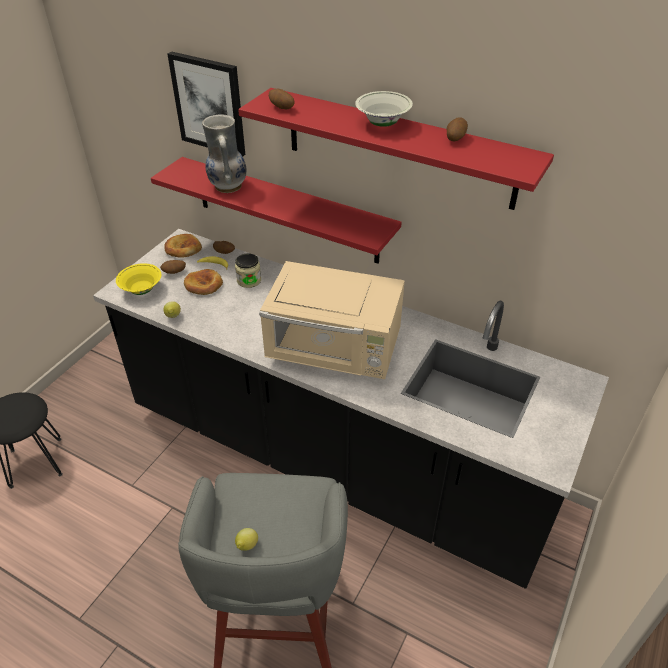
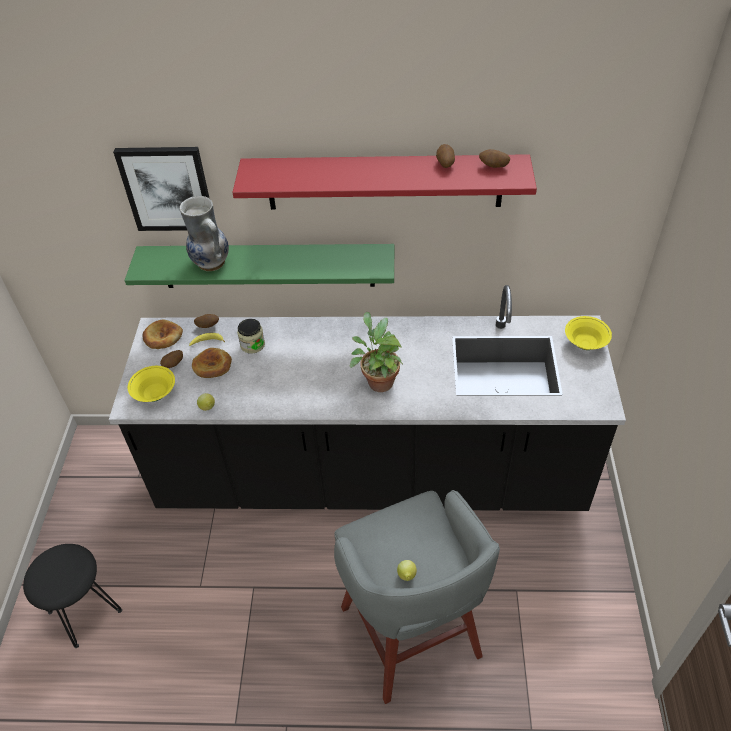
camera: 25 degrees left, 5 degrees up
red shelf [151,157,402,264] -> green shelf [125,244,394,288]
beige microwave [259,261,405,379] -> potted plant [350,312,403,392]
potato [269,89,295,109] -> potato moved to [479,149,510,168]
white bowl [355,91,413,127] -> none
none -> yellow bowl [565,316,612,350]

